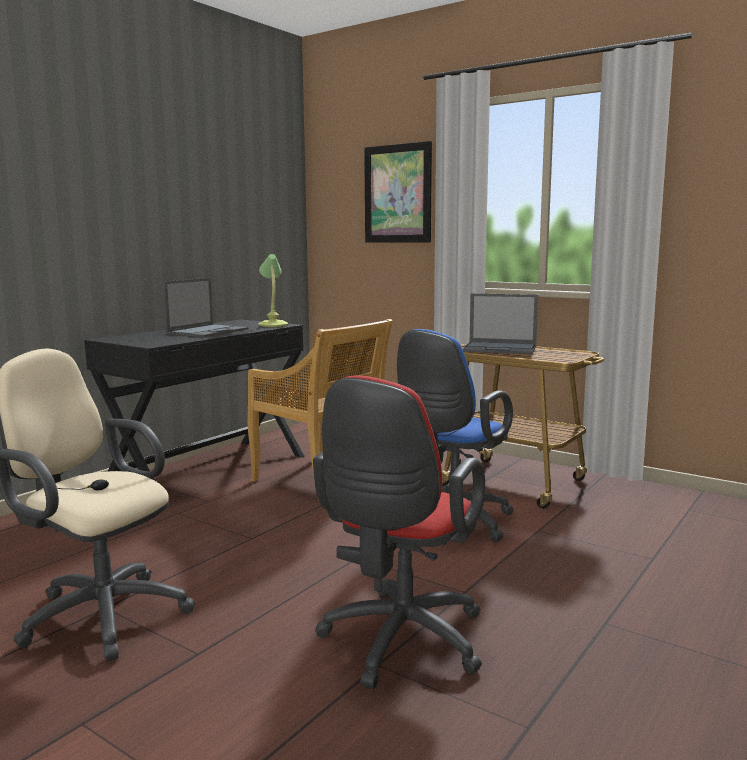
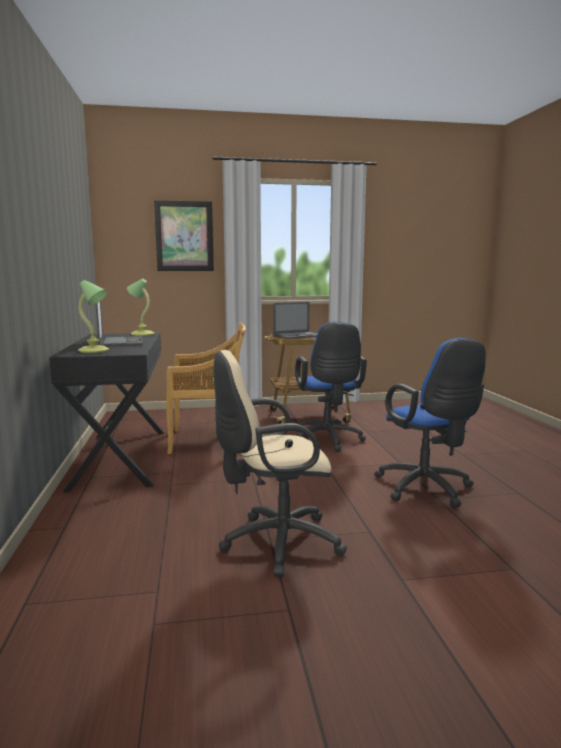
camera: 45 degrees left, 0 degrees up
red office chair [313,375,485,689] -> blue office chair [375,338,486,508]
none -> table lamp [78,280,109,353]

